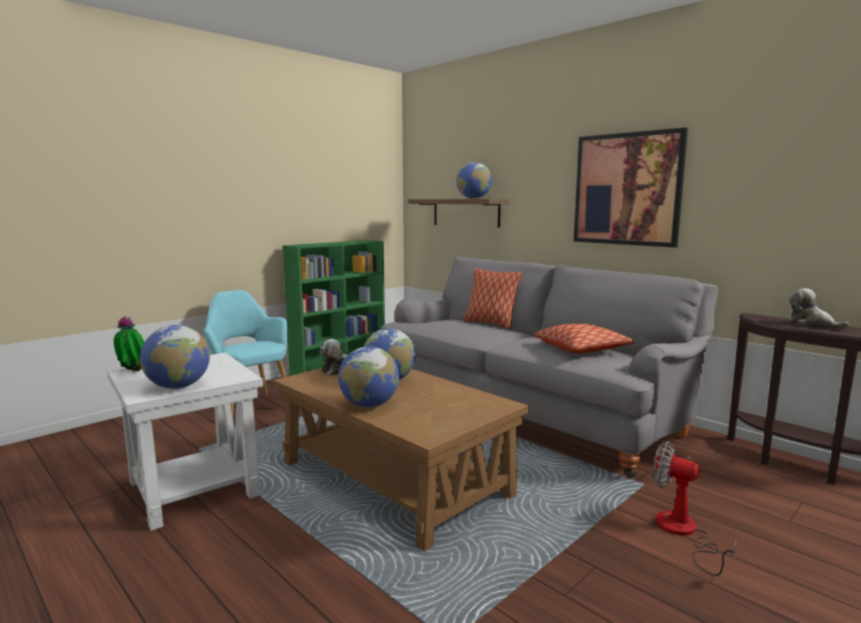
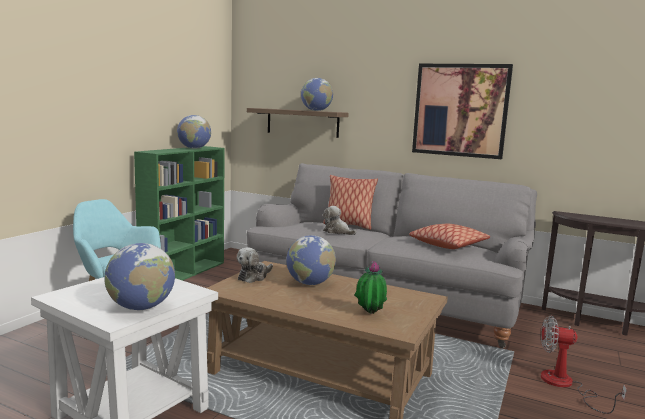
camera: 20 degrees left, 0 degrees up
potted plant [114,316,144,371] -> potted plant moved to [354,261,387,314]
globe [338,347,399,408] -> globe moved to [177,115,211,149]
plush toy [787,288,849,330] -> plush toy moved to [323,206,356,235]

